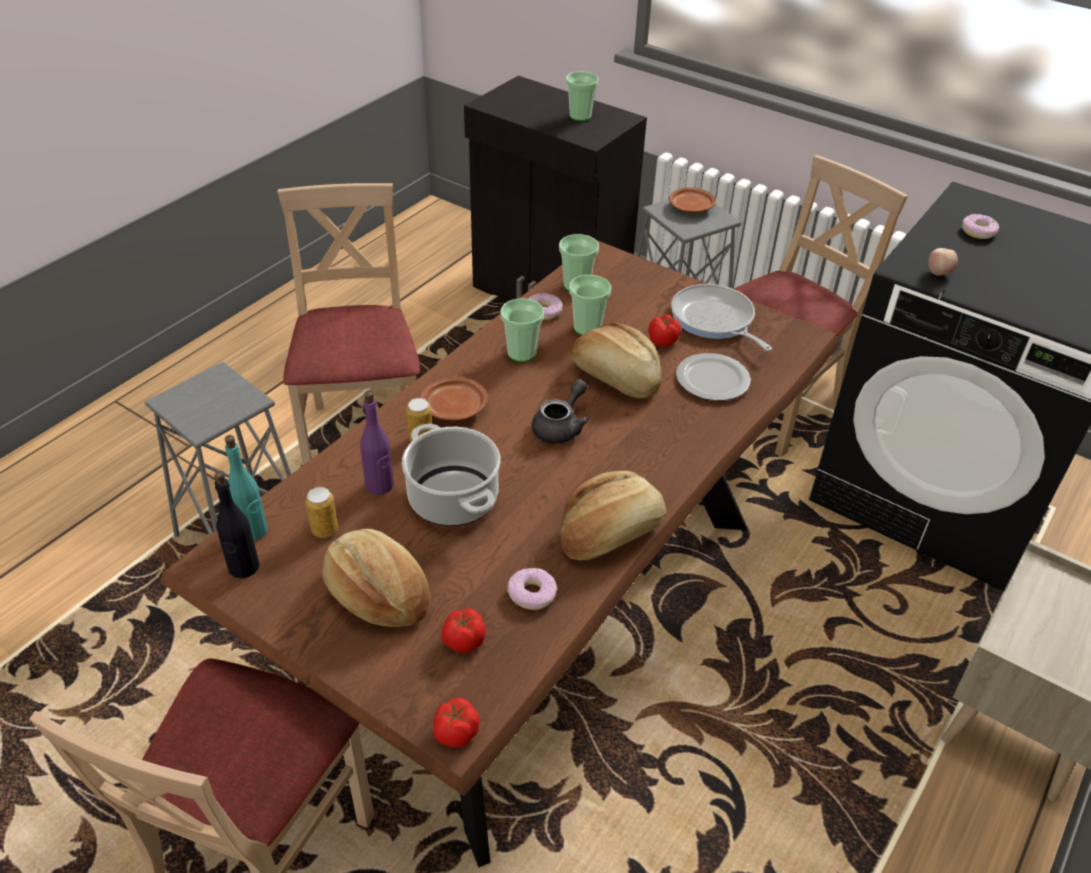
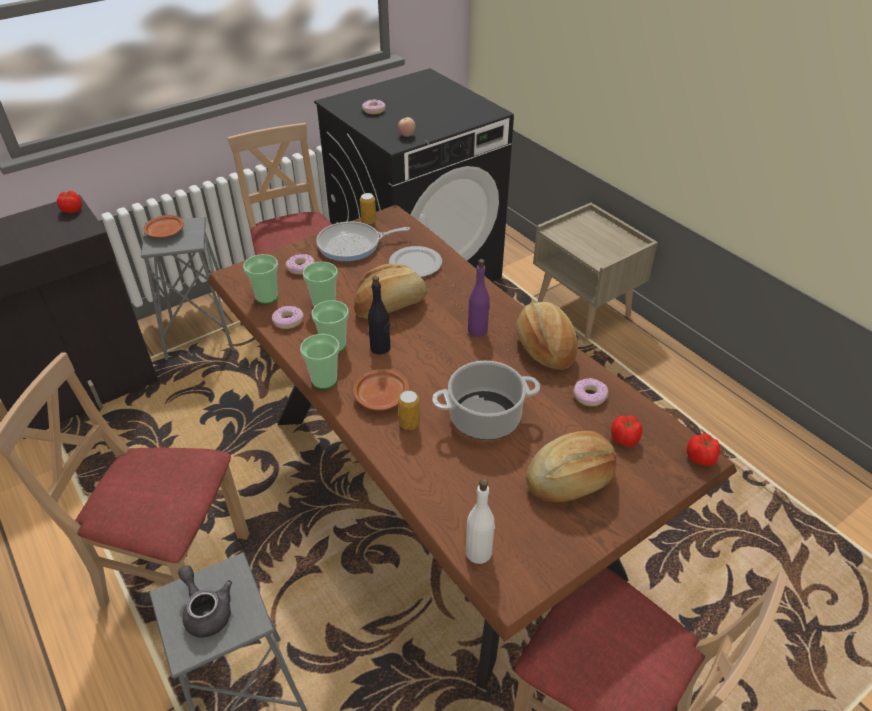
camera: 70 degrees left, 0 degrees up
black bottle [214,471,259,578] -> black bottle moved to [368,276,391,355]
turquoise bottle [225,435,267,541] -> white bottle [466,479,495,564]
can [305,487,338,538] -> can moved to [360,193,376,224]
purple bottle [360,391,394,495] -> purple bottle moved to [468,259,490,337]
grey teapot [532,379,589,444] -> grey teapot moved to [178,565,232,638]
cup [566,72,599,121] -> cup moved to [300,334,340,389]
tomato [648,315,681,347] -> tomato moved to [57,191,82,213]
none -> donut [286,254,315,275]

